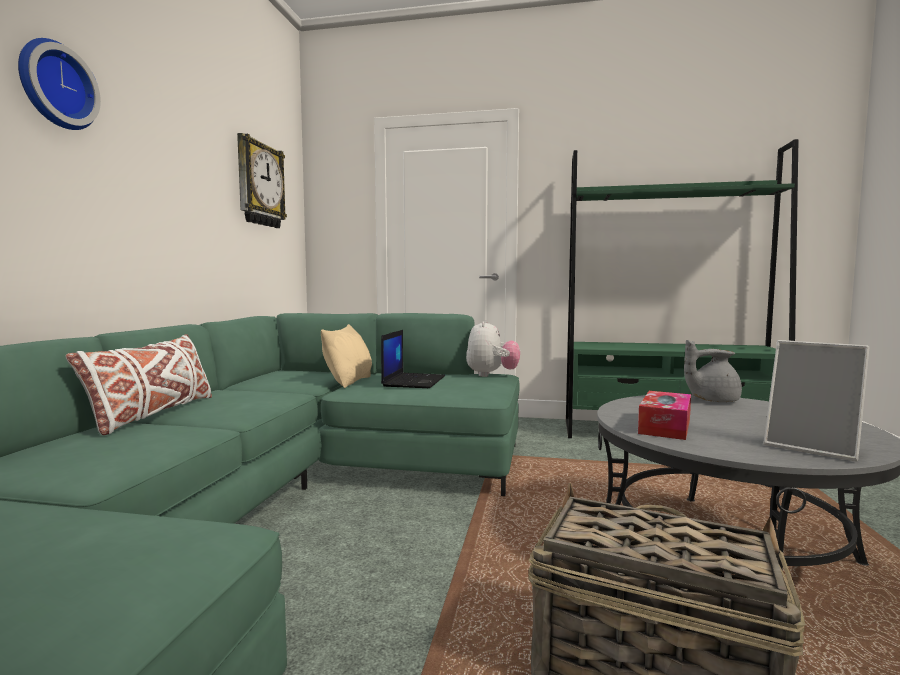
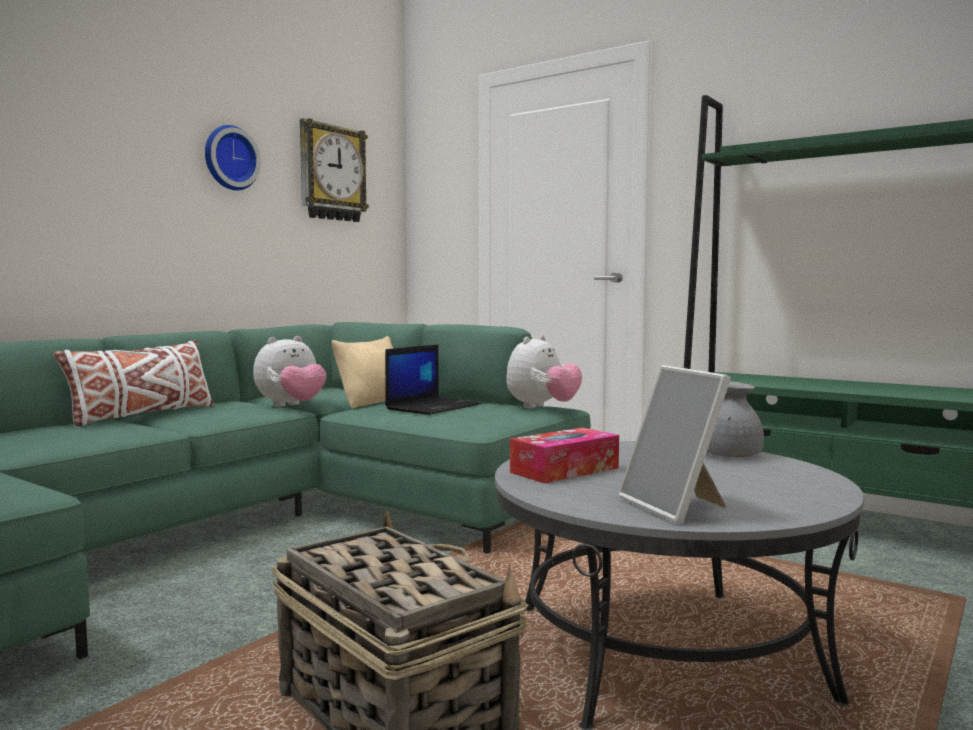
camera: 25 degrees right, 0 degrees up
wall clock [18,38,101,130] -> wall clock moved to [205,125,261,190]
none -> plush toy [253,336,327,407]

